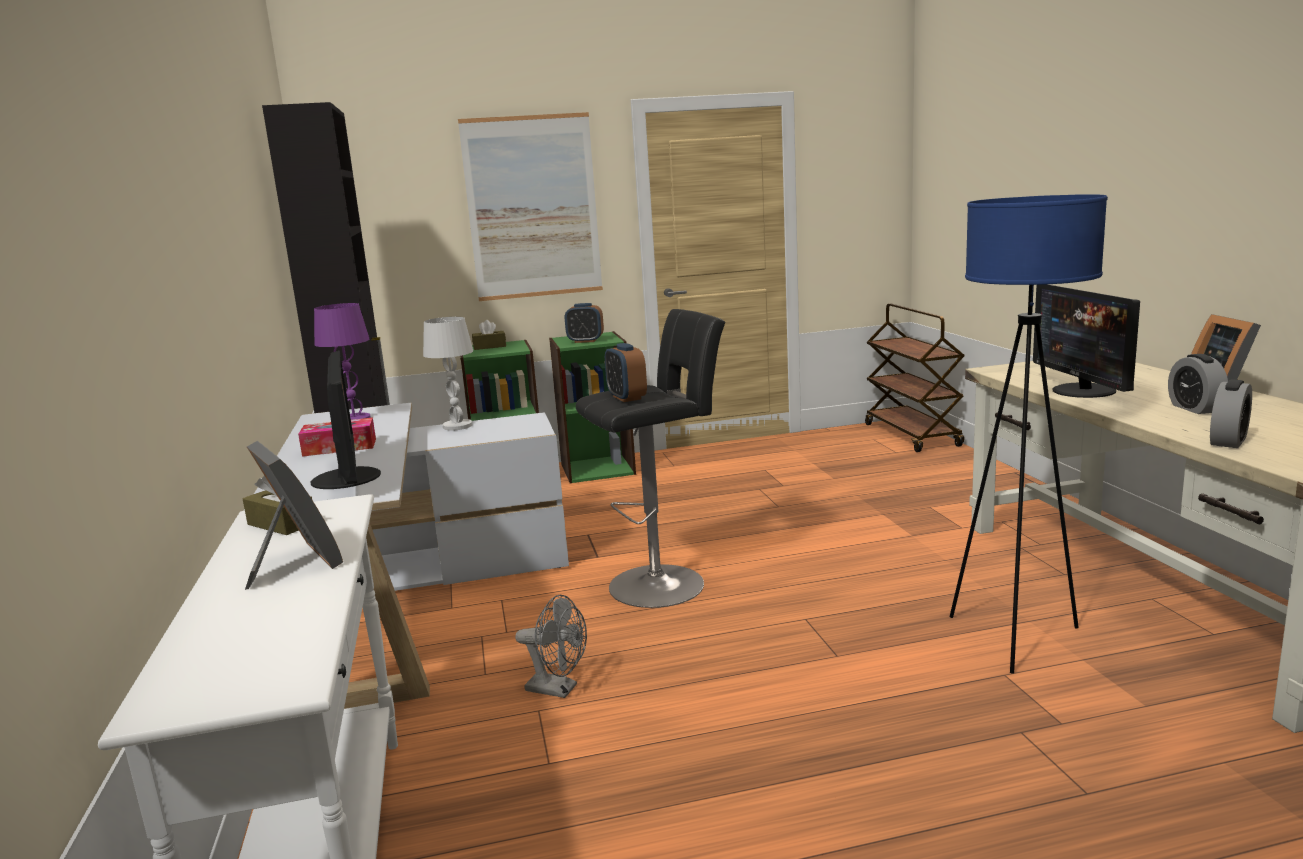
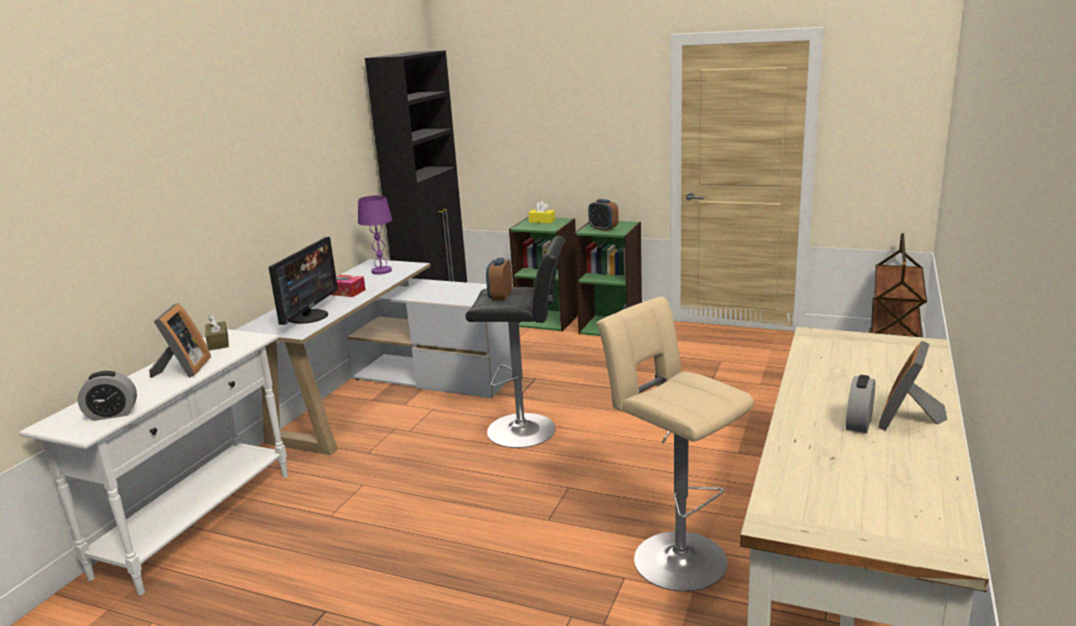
camera: 35 degrees right, 5 degrees up
white table lamp [423,317,473,431] -> none
picture [458,112,603,301] -> none
brown tissue box [472,320,506,350] -> yellow tissue box [529,201,555,223]
grey fan [515,595,587,698] -> none
blue floor lamp [950,194,1108,674] -> beige stool [596,297,754,592]
monitor [1033,284,1140,398] -> none
alarm clock [1210,379,1252,448] -> alarm clock moved to [78,371,137,421]

